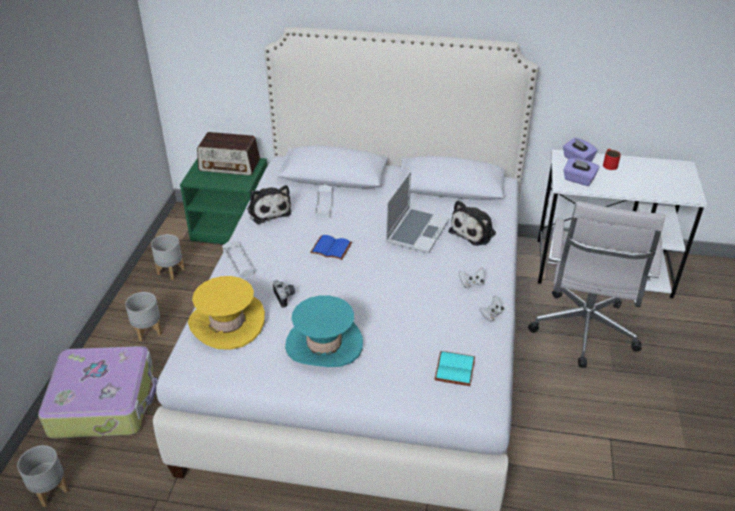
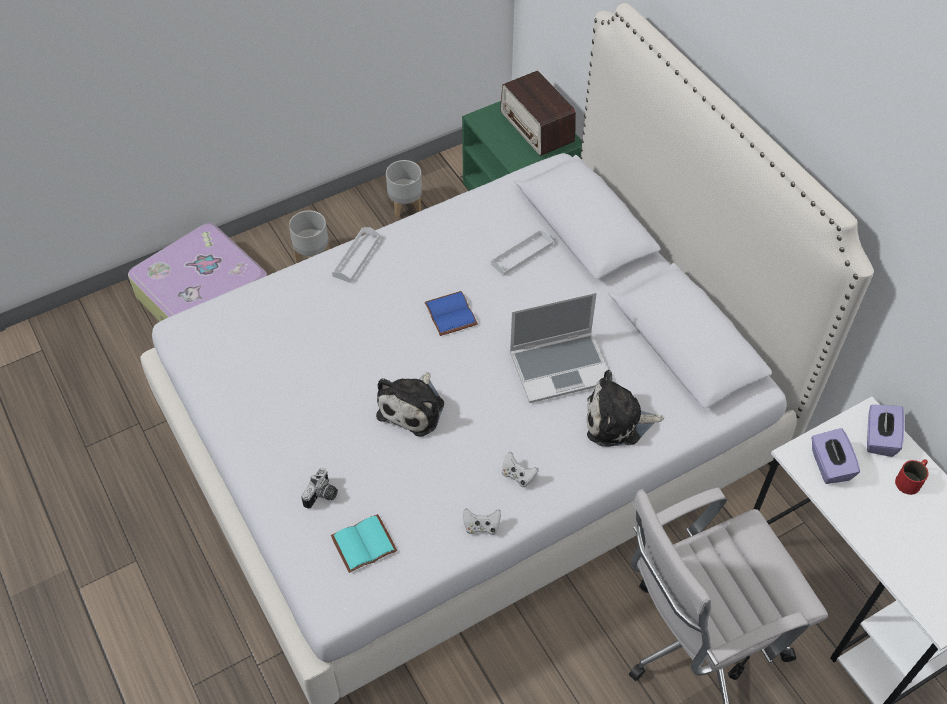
camera: 50 degrees right, 15 degrees up
grey planter [17,445,69,507] -> none
yellow hat [188,276,265,350] -> none
plush toy [247,185,291,224] -> plush toy moved to [376,372,444,437]
camera [273,280,295,308] -> camera moved to [301,467,338,509]
turquoise hat [285,295,363,367] -> none

